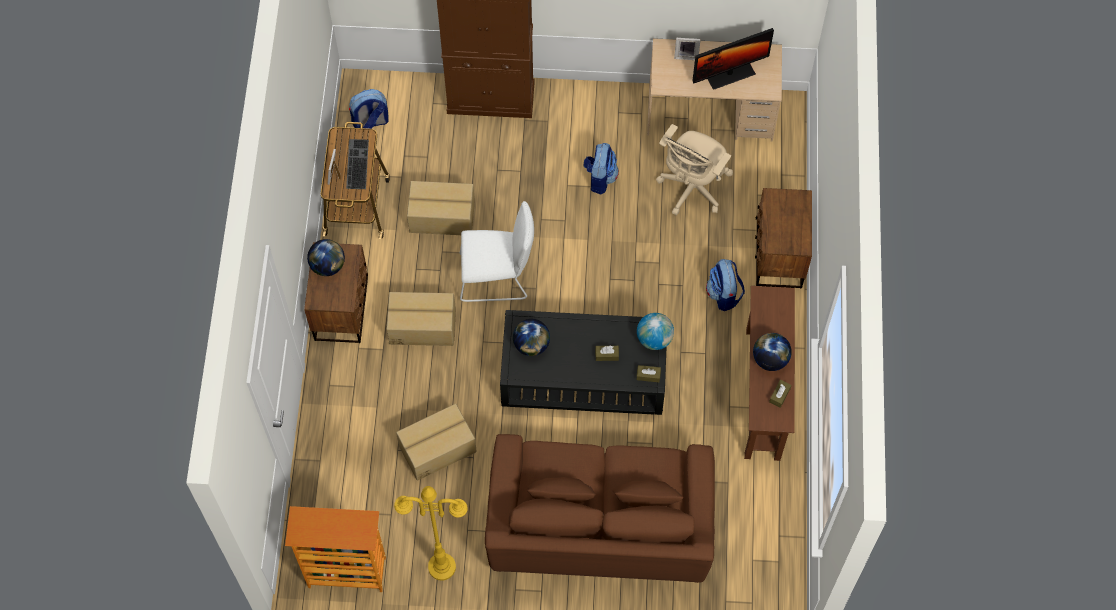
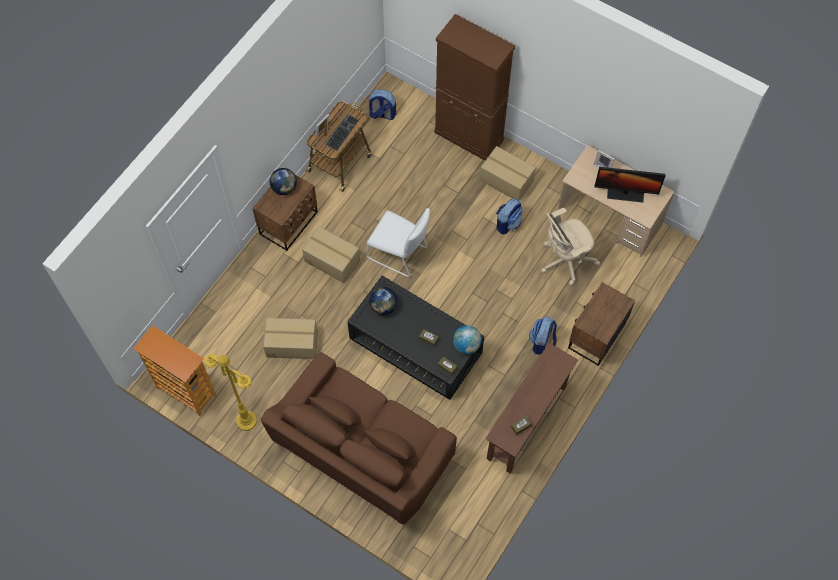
camera: 30 degrees right, 0 degrees up
cardboard box [407,181,475,235] -> cardboard box moved to [480,146,536,201]
globe [753,333,792,371] -> none

